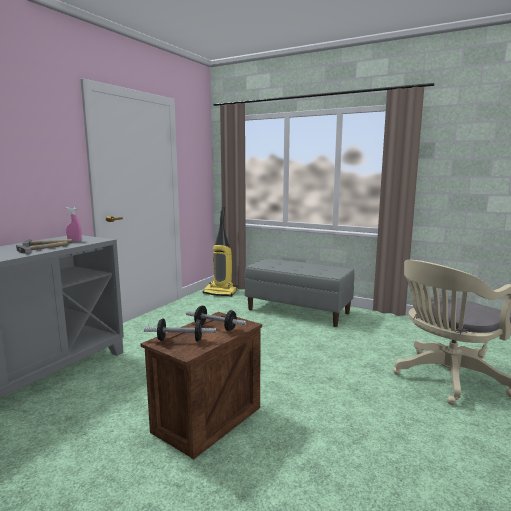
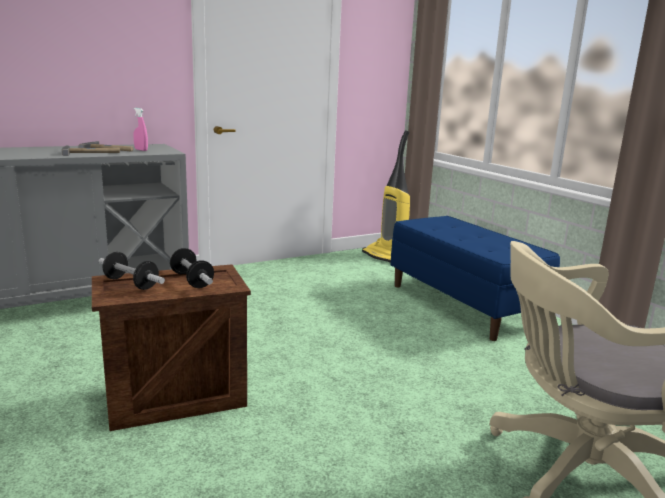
camera: 30 degrees right, 5 degrees up
grey bench [245,258,354,327] -> blue bench [390,216,560,341]

